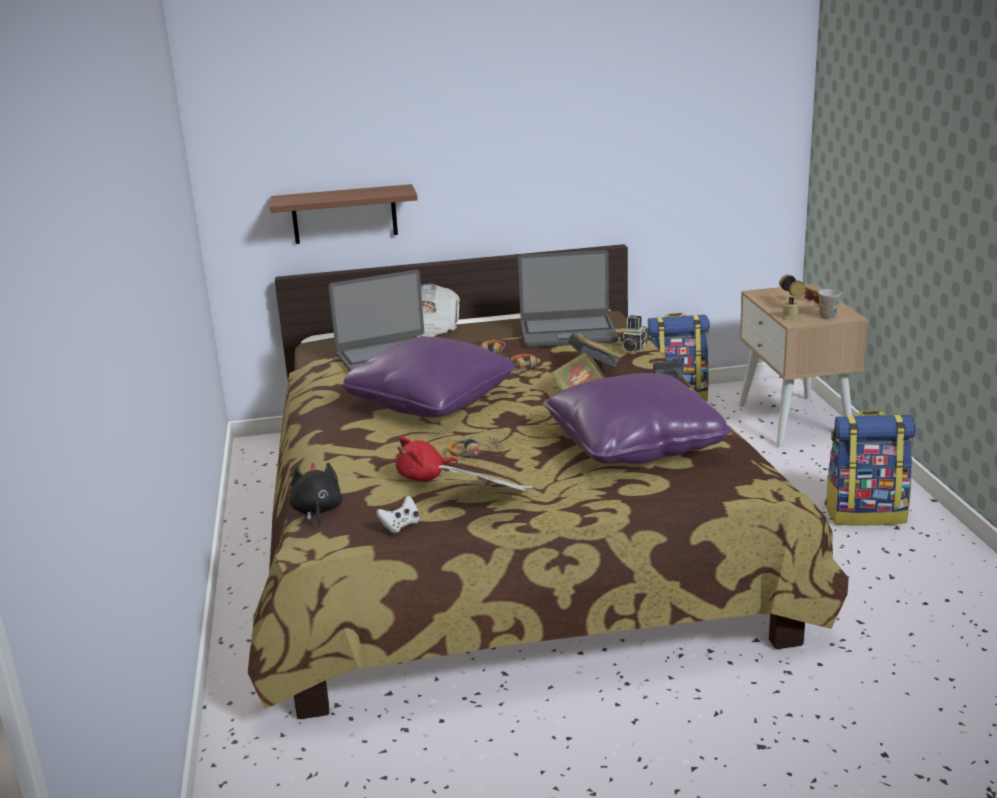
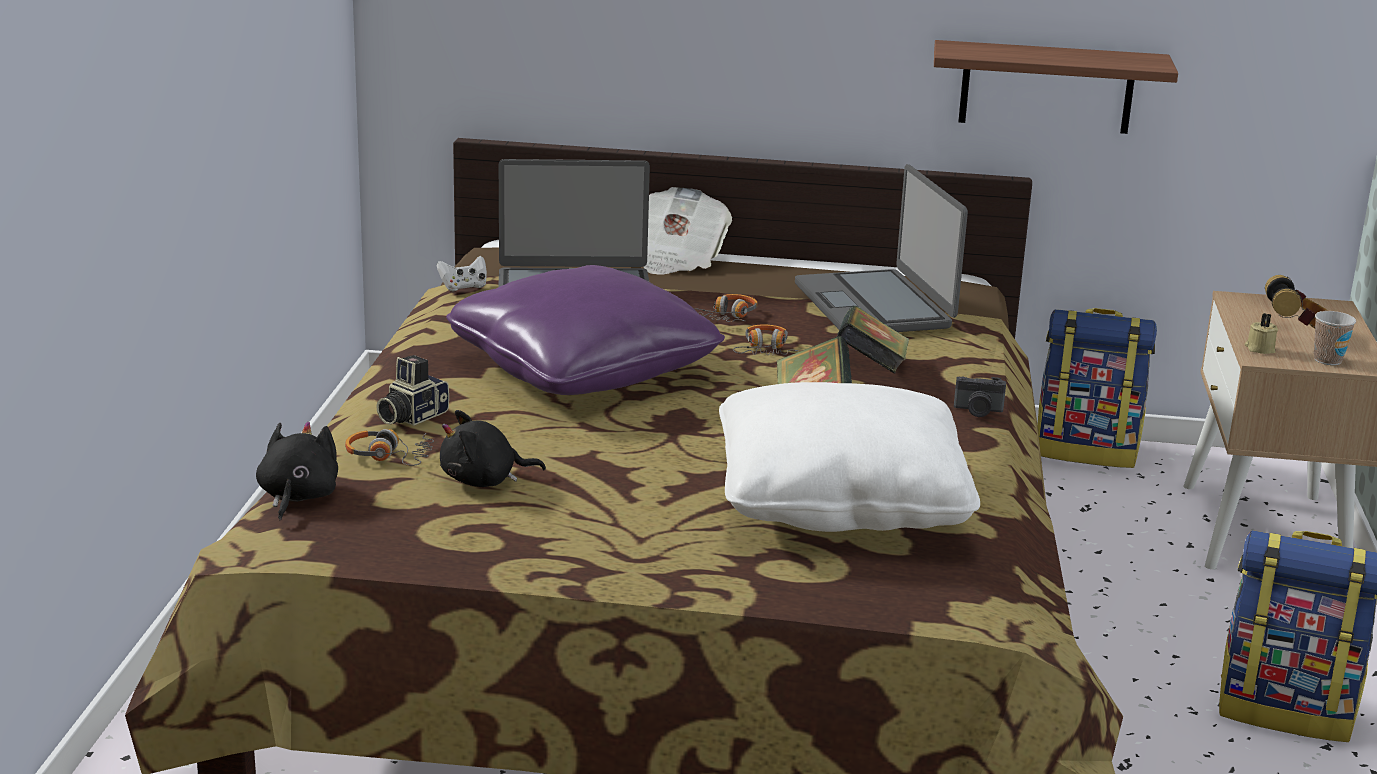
camera: 15 degrees right, 0 degrees up
shelf [270,184,418,244] -> shelf moved to [934,40,1178,134]
white game controller [376,496,419,533] -> white game controller moved to [437,256,487,291]
red plush toy [395,437,458,481] -> black plush toy [440,410,546,487]
newspaper [438,465,533,492] -> none
headphones [449,436,504,457] -> headphones moved to [345,429,434,466]
laptop [518,250,618,348] -> laptop turned 60 degrees clockwise [795,164,968,332]
purple pillow [545,373,731,464] -> white pillow [719,382,980,532]
camera [620,315,648,353] -> camera moved to [376,355,449,426]

